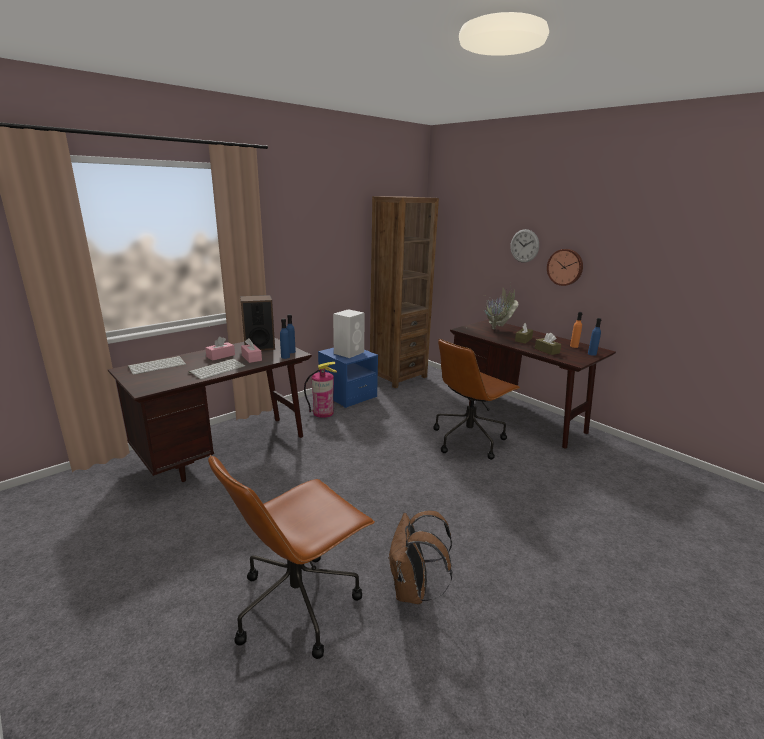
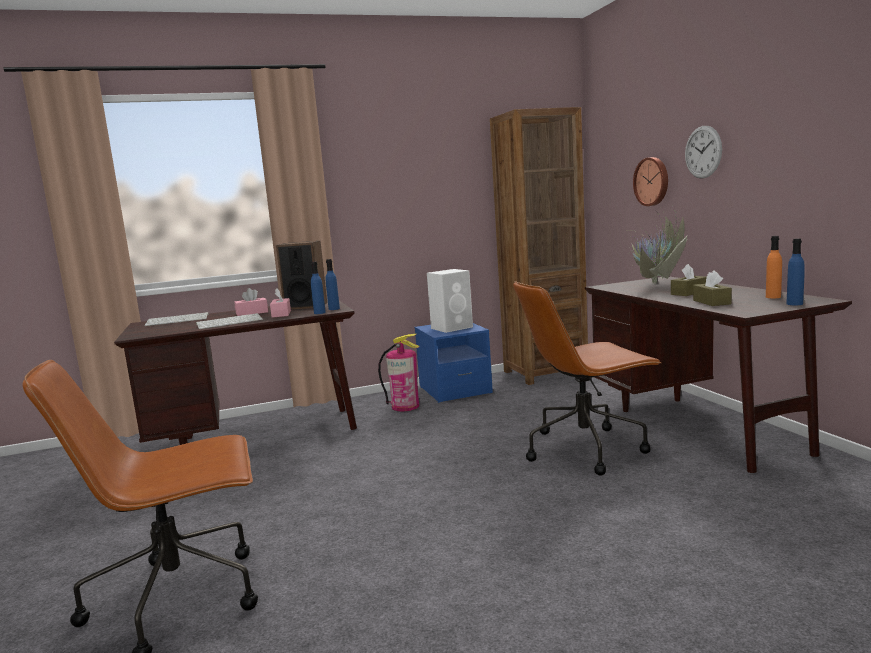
camera: 25 degrees right, 10 degrees down
brown backpack [388,510,453,604] -> none
wall clock [547,249,583,286] -> wall clock moved to [633,157,668,206]

